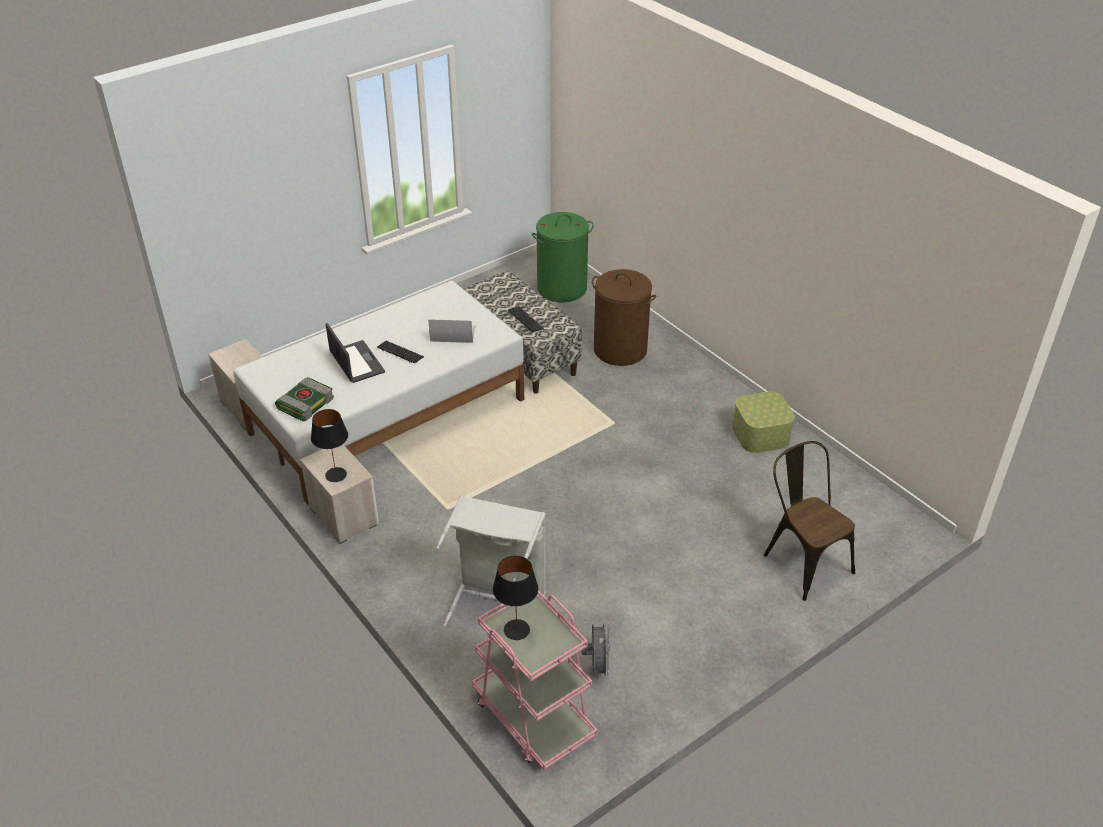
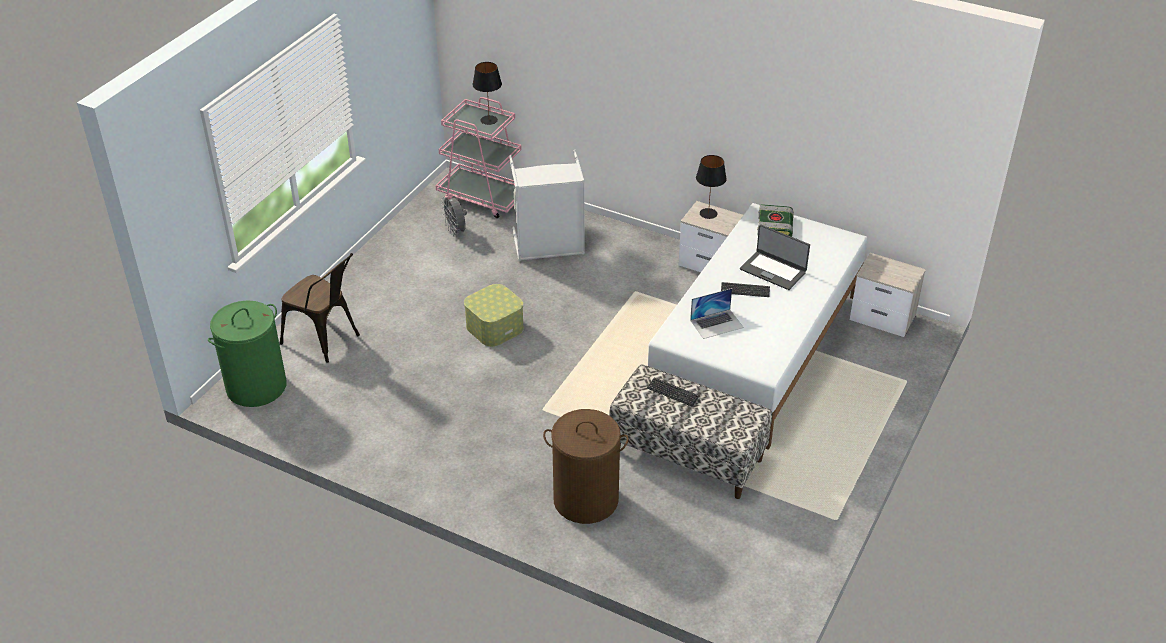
camera: 155 degrees right, 0 degrees up
green laundry basket [532,212,594,302] -> green laundry basket moved to [208,300,286,407]
storage box [732,391,795,453] -> storage box moved to [464,284,524,347]

